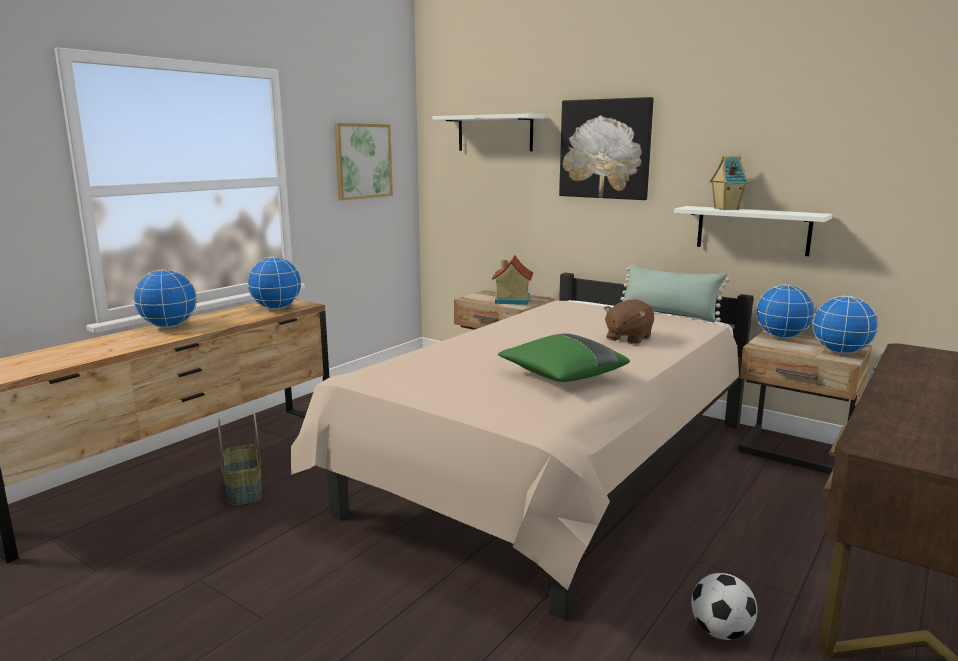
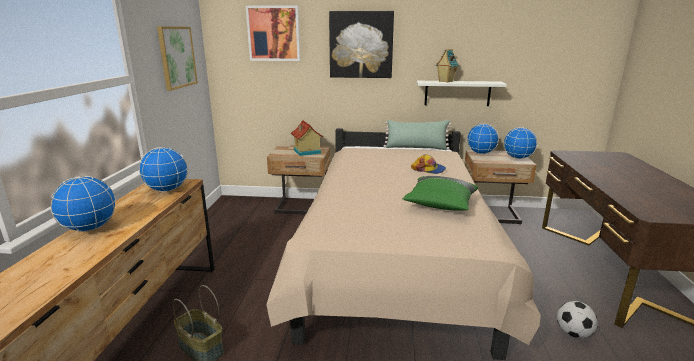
camera: 30 degrees left, 5 degrees up
white shelf [432,114,545,151] -> picture [246,5,300,61]
brown plush toy [604,299,654,344] -> cap [411,155,446,174]

